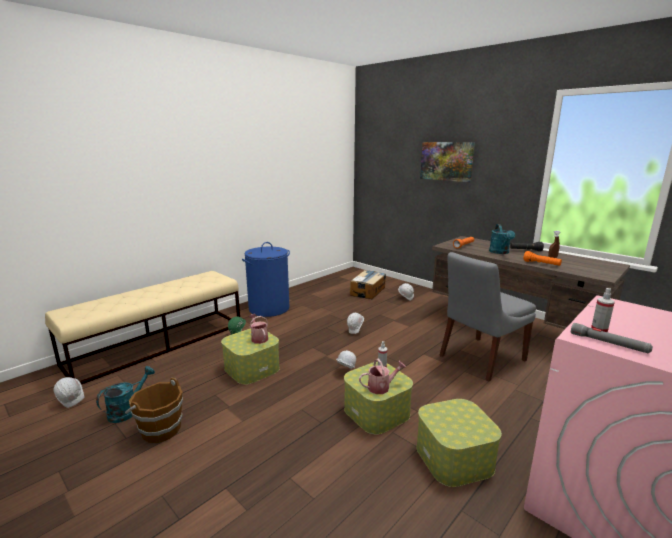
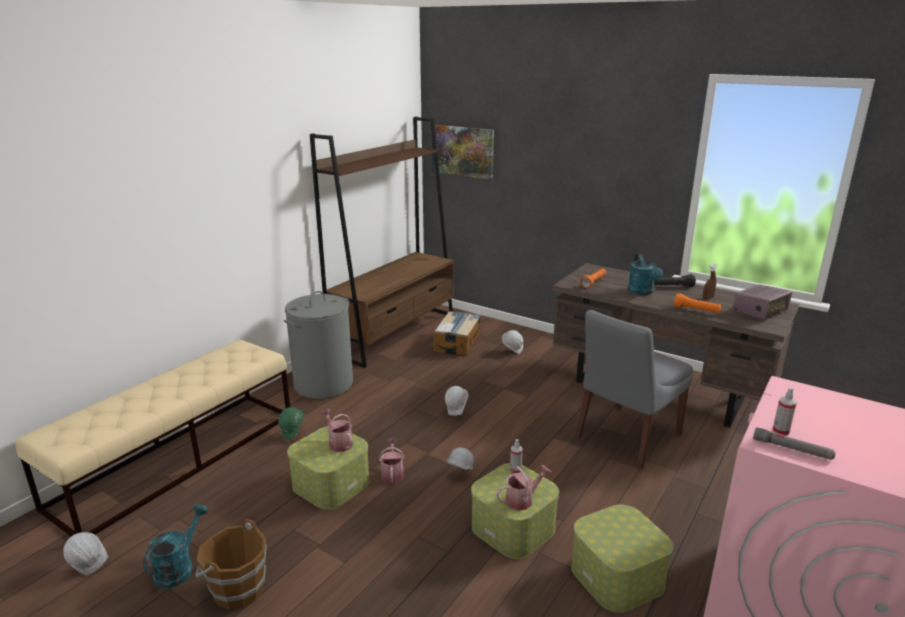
camera: 10 degrees left, 5 degrees up
blue laundry basket [242,242,290,317] -> grey laundry basket [284,291,353,399]
picture [420,142,475,182] -> picture moved to [432,125,494,180]
none -> brown bookcase [310,117,454,368]
none -> watering can [379,439,405,483]
none -> radio [733,285,792,320]

